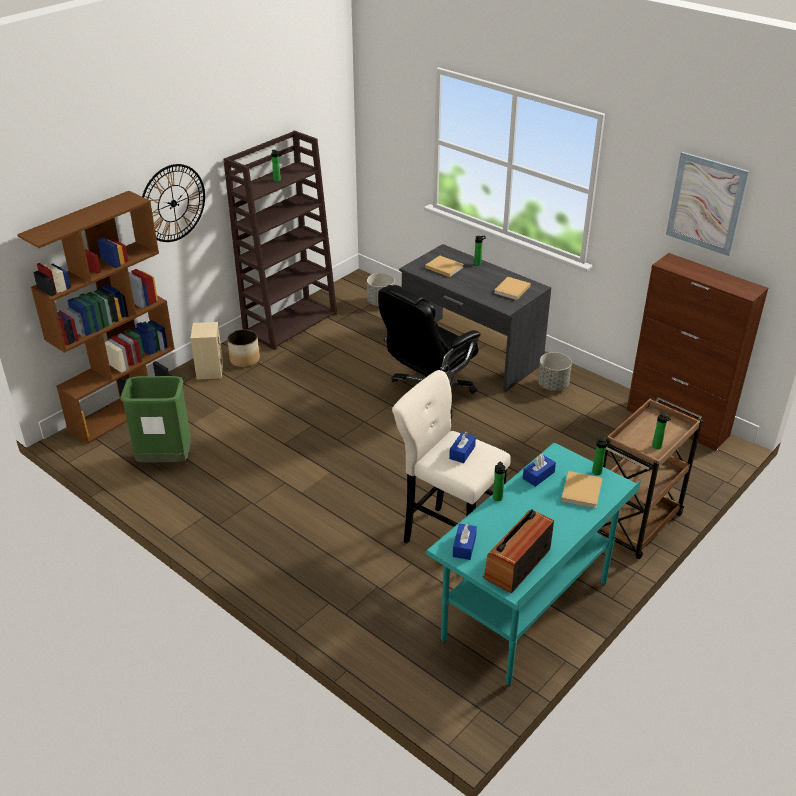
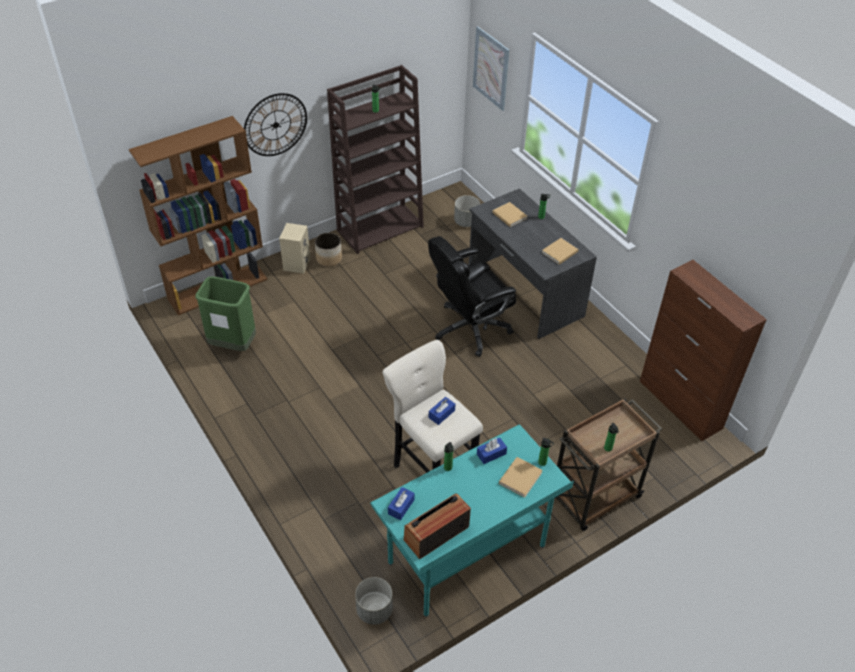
camera: 15 degrees right, 10 degrees up
grey planter [538,352,572,391] -> grey planter moved to [355,577,393,625]
picture [666,152,749,256] -> picture moved to [473,26,510,111]

